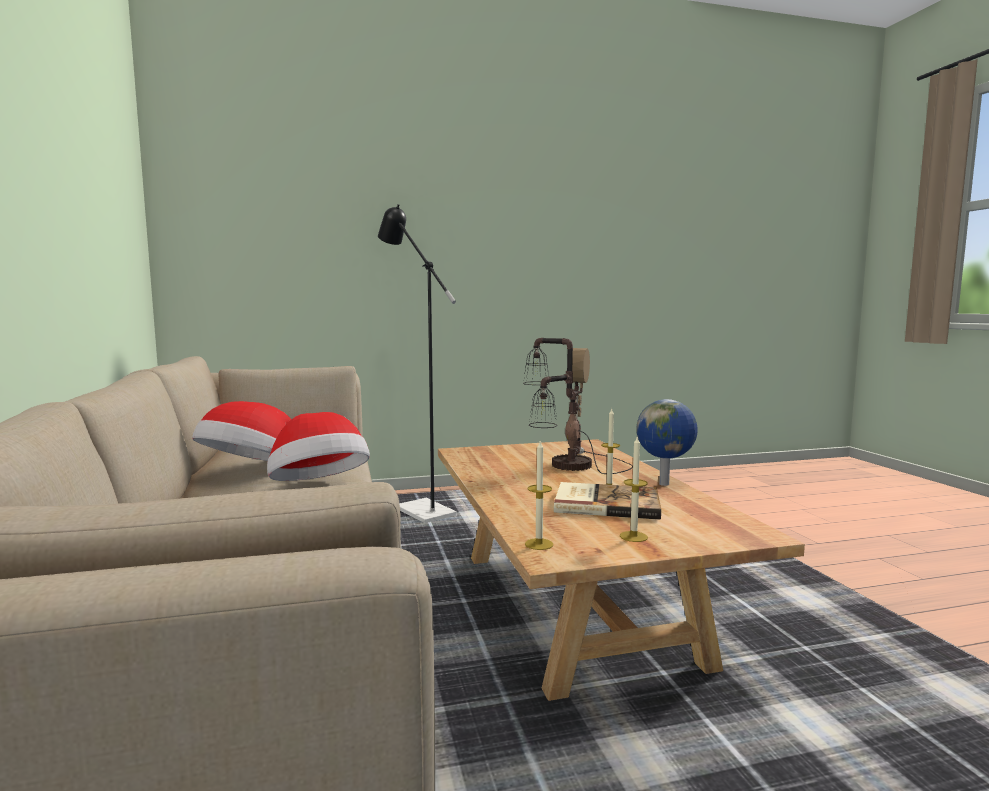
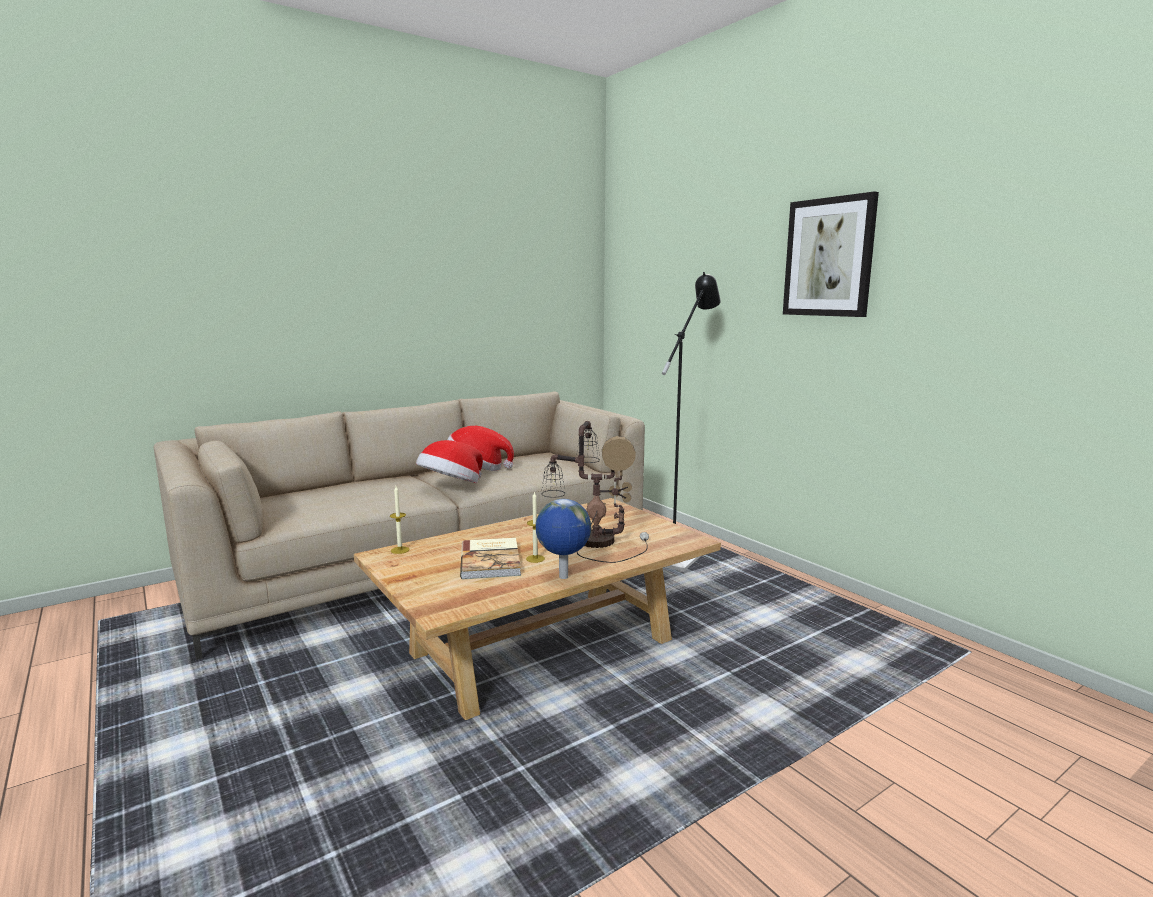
camera: 70 degrees right, 5 degrees up
candle [620,437,648,542] -> none
none -> picture [783,191,879,317]

